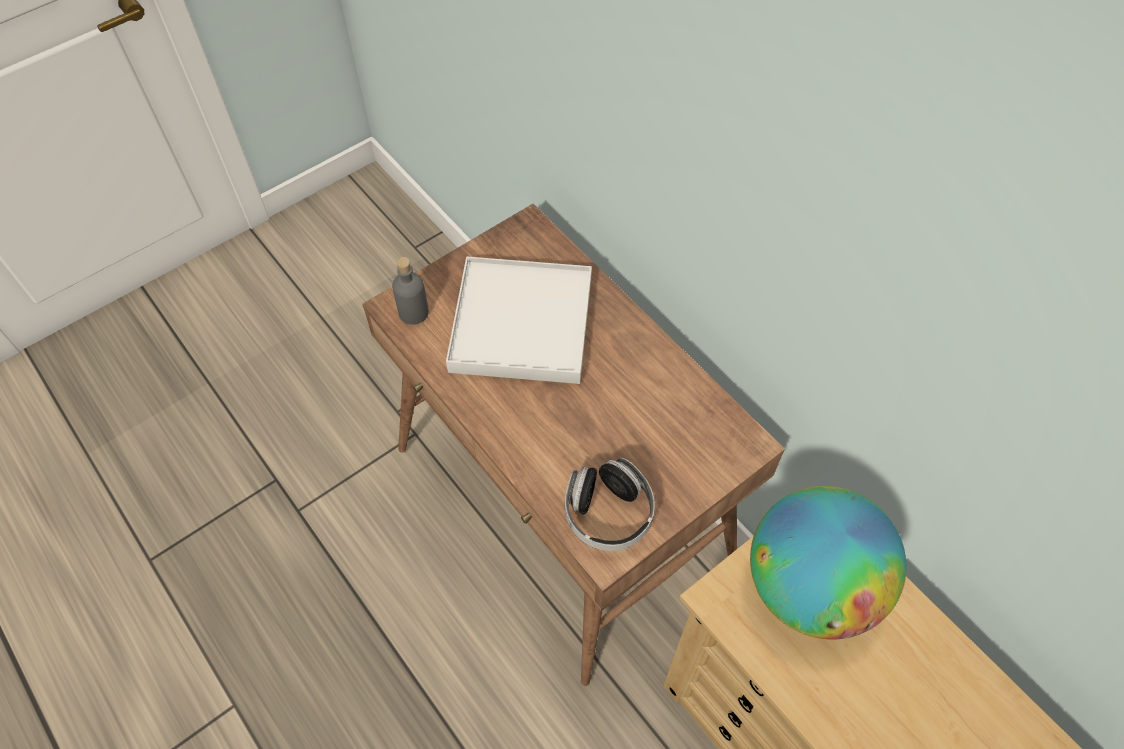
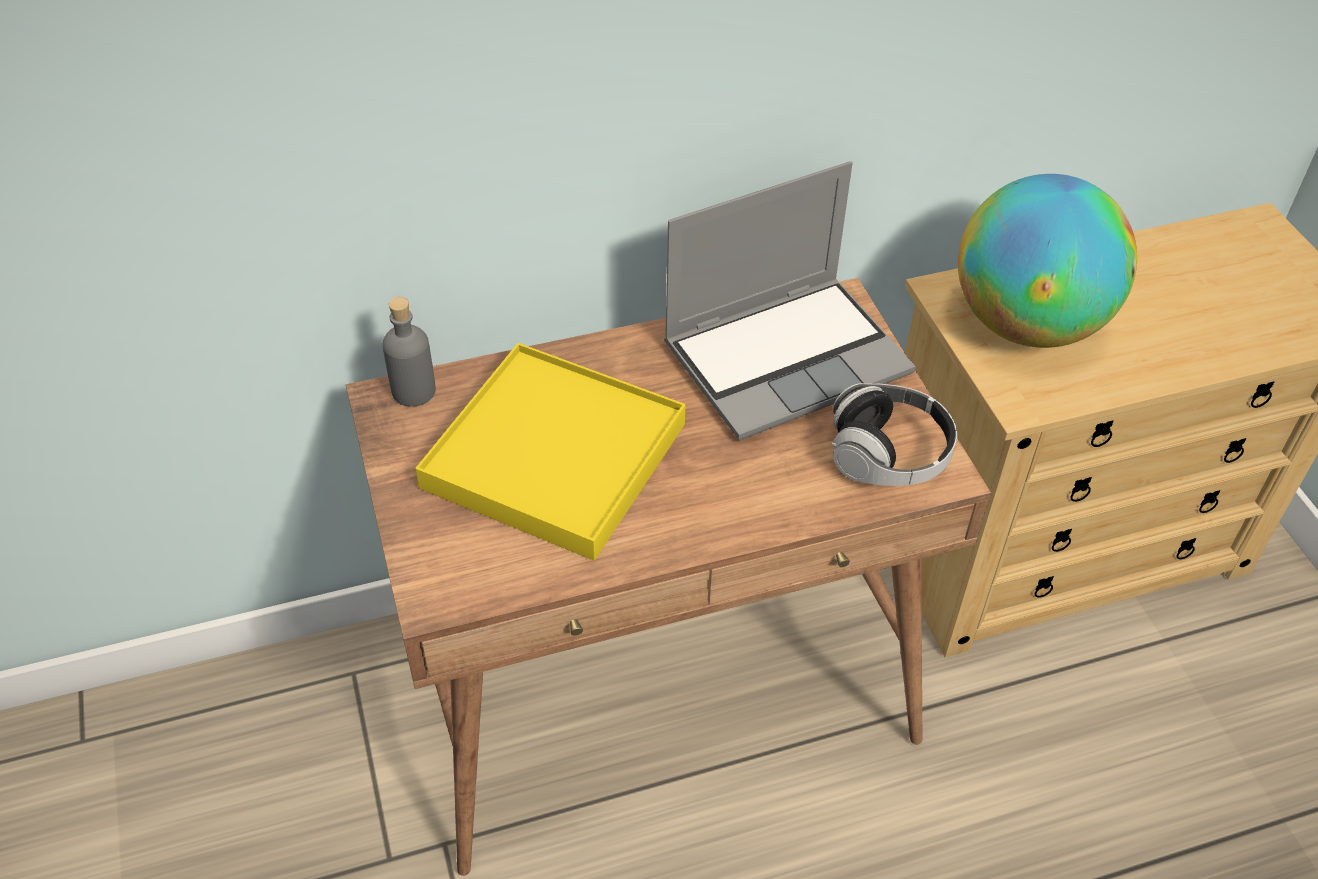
camera: 70 degrees left, 10 degrees down
grey bottle [392,257,429,325] -> grey bottle moved to [382,297,436,407]
white tray [446,257,592,384] -> yellow tray [415,343,686,561]
none -> laptop [664,161,916,441]

